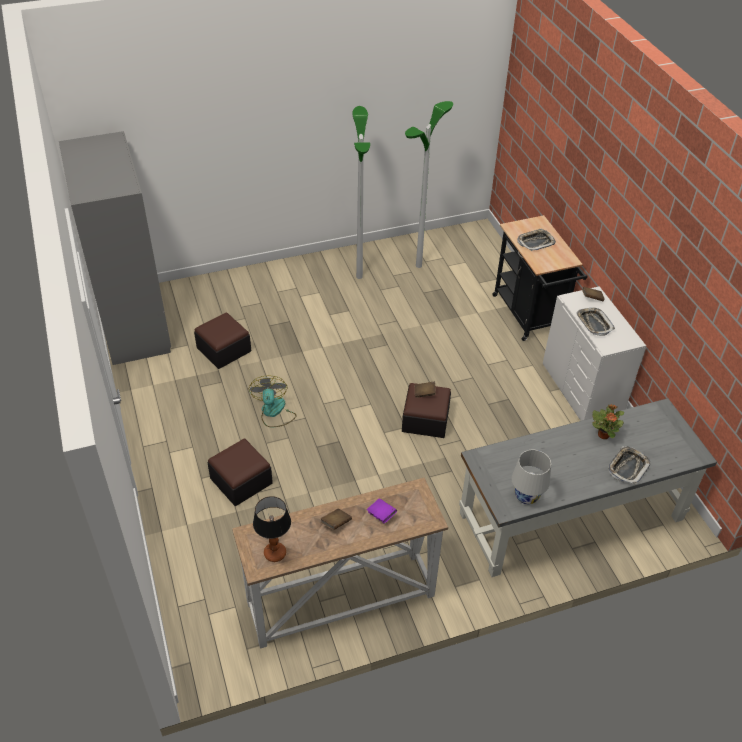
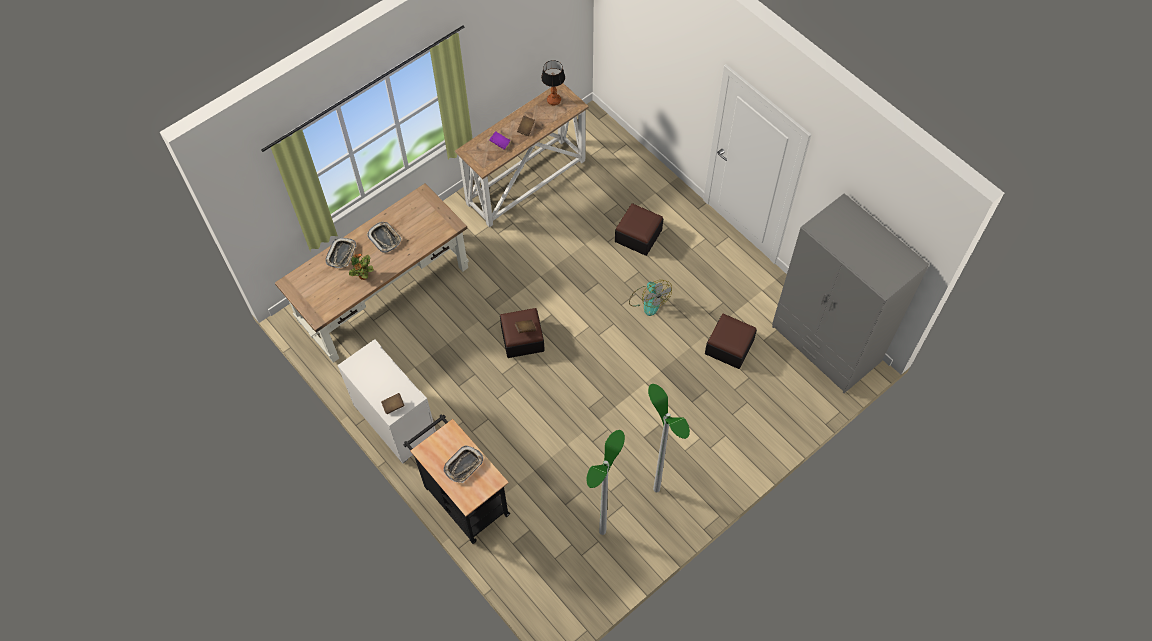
camera: 160 degrees right, 15 degrees up
grey desk [459,398,717,577] -> brown desk [275,183,469,363]
white table lamp [512,450,551,504] -> none
tray [576,308,615,336] -> tray moved to [367,222,402,253]

